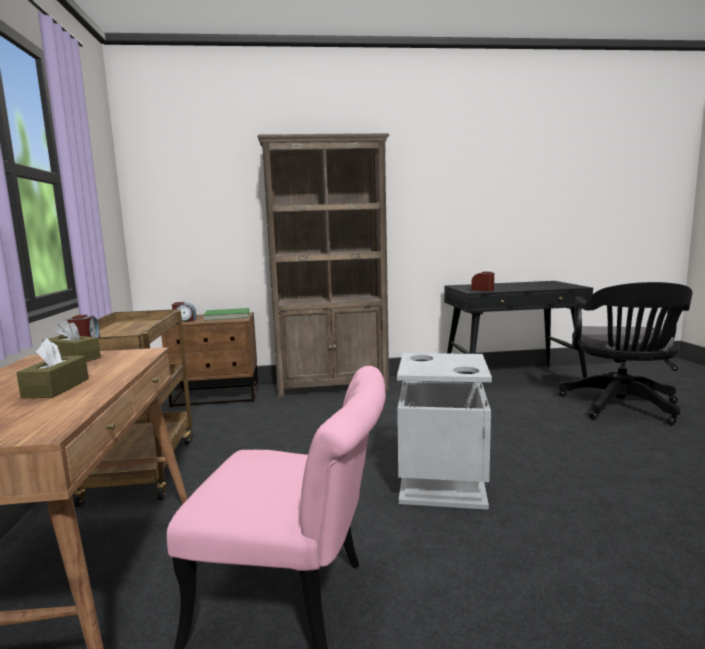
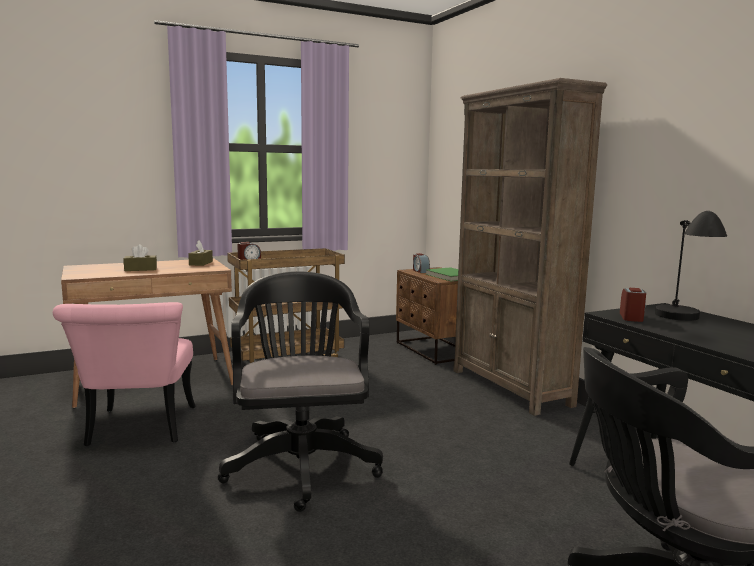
camera: 70 degrees right, 0 degrees up
grey trash can [397,353,492,510] -> black office chair [218,271,383,512]
none -> black table lamp [655,211,727,321]

